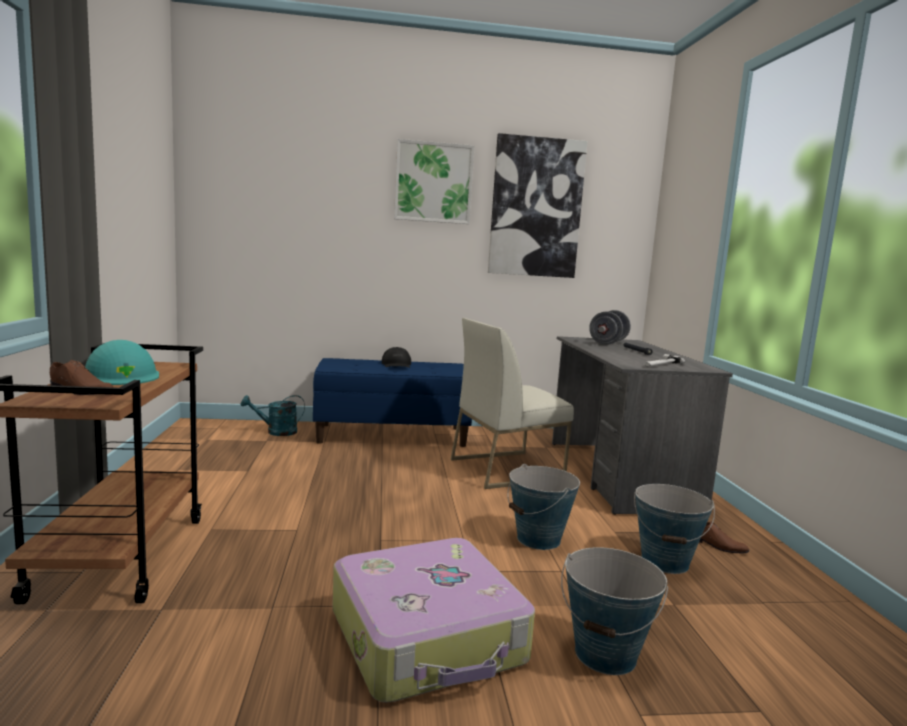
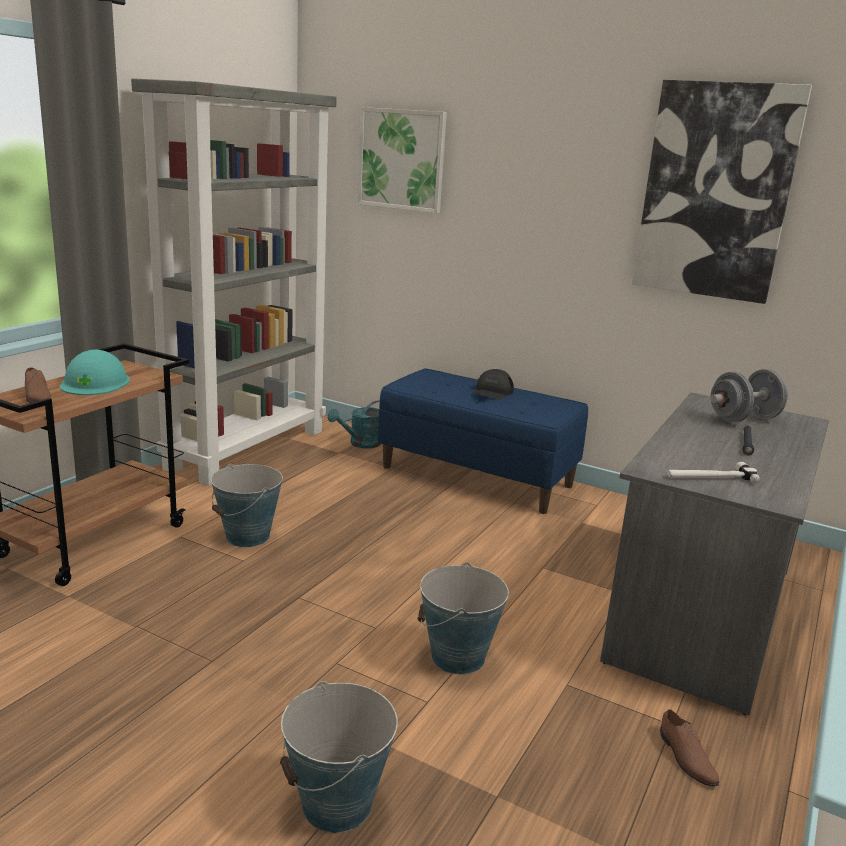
camera: 35 degrees right, 10 degrees up
turquoise watering can [241,395,305,436] -> turquoise watering can turned 60 degrees counterclockwise [328,400,381,449]
suitcase [333,538,535,703] -> none
picture [394,139,475,224] -> picture moved to [358,107,447,213]
white chair [450,318,574,489] -> none
bucket [634,484,715,574] -> bucket moved to [211,463,283,547]
none -> grey bookcase [131,78,337,486]

